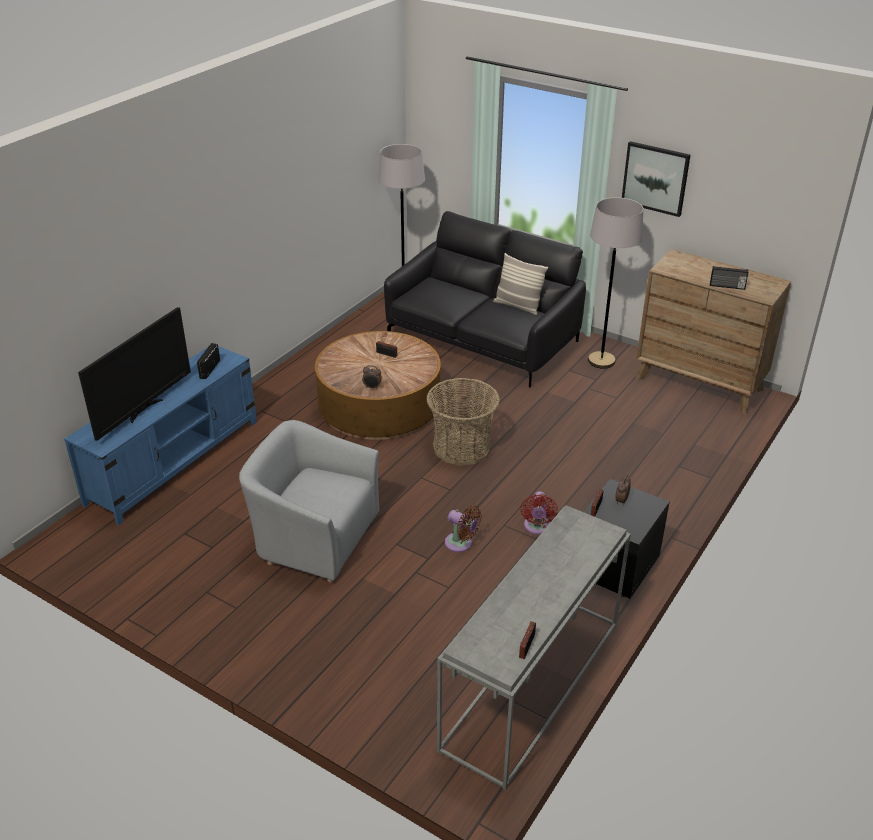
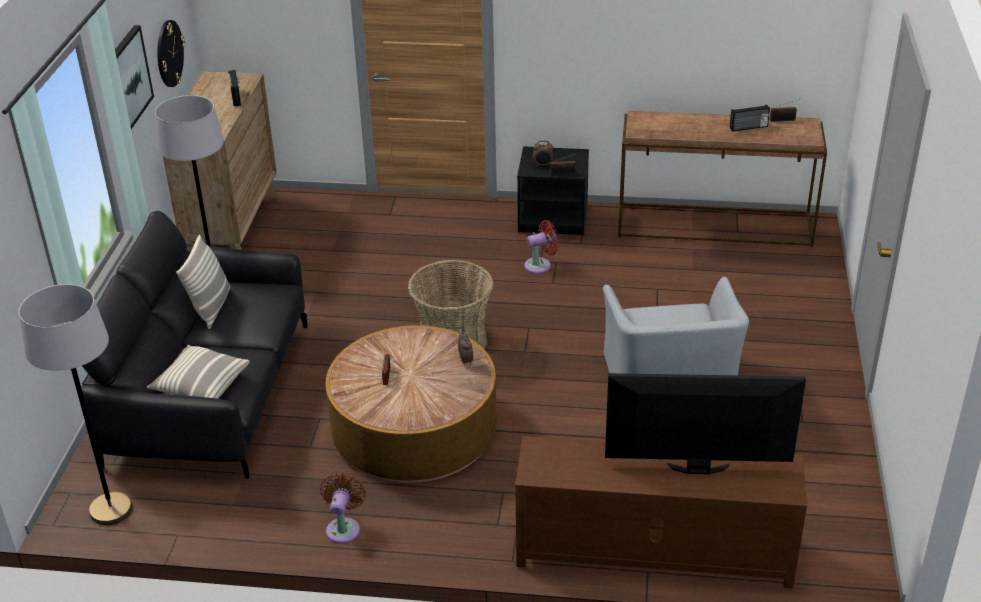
camera: 115 degrees left, 0 degrees up
blue tv stand [64,346,257,525] -> brown tv stand [515,436,807,589]
radio [197,343,220,379] -> radio moved to [730,105,770,132]
grey console table [437,505,631,790] -> brown console table [618,111,827,247]
brown fan [445,505,482,552] -> brown fan moved to [320,473,366,544]
none -> pillow [147,345,250,399]
none -> wall clock [157,20,185,87]

